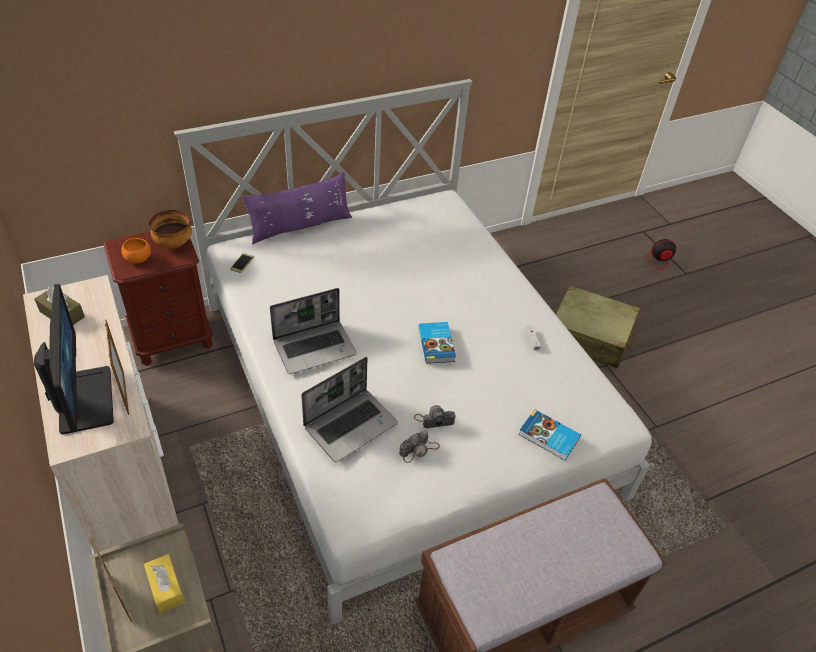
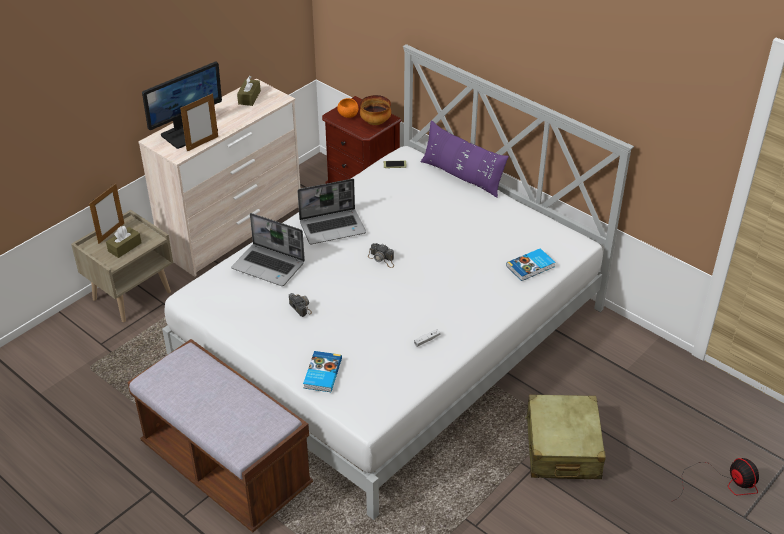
camera: 70 degrees right, 5 degrees down
yellow tissue box [144,554,185,613] -> brown tissue box [106,226,142,258]
laptop [270,288,357,374] -> laptop turned 60 degrees counterclockwise [297,179,366,244]
camera [399,430,440,463] -> camera moved to [368,243,394,268]
book [419,322,456,364] -> book moved to [506,248,556,281]

